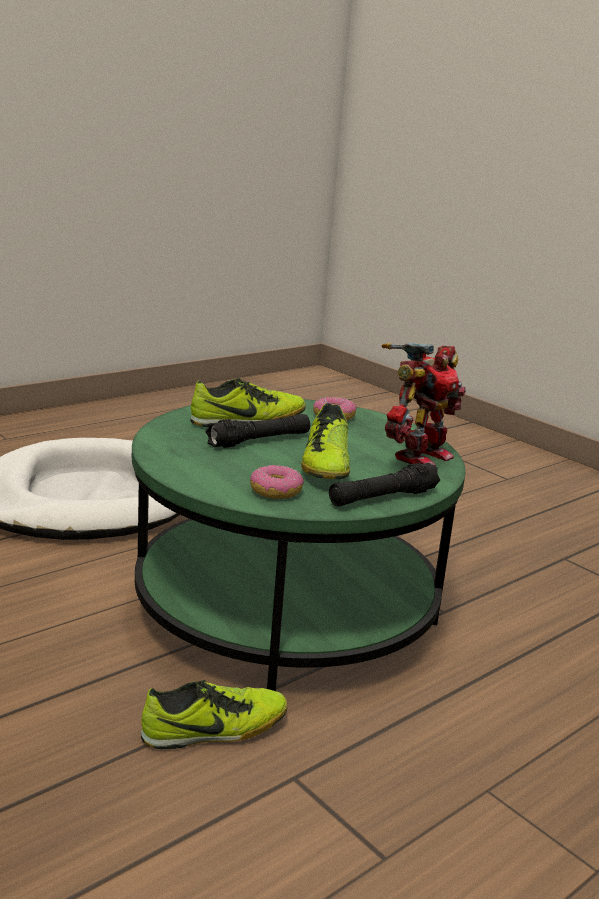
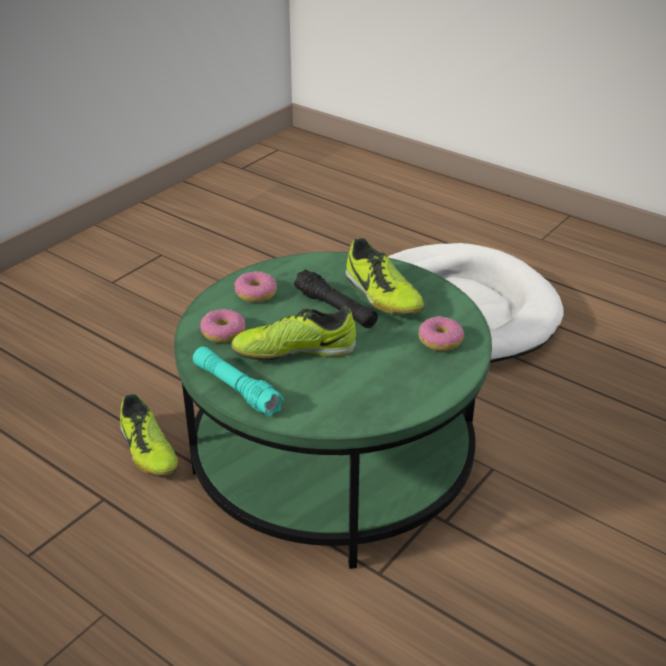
camera: 80 degrees right, 15 degrees up
black flashlight [329,463,440,506] -> turquoise flashlight [193,346,284,417]
toy robot [382,343,466,466] -> none
none -> donut [234,271,277,302]

